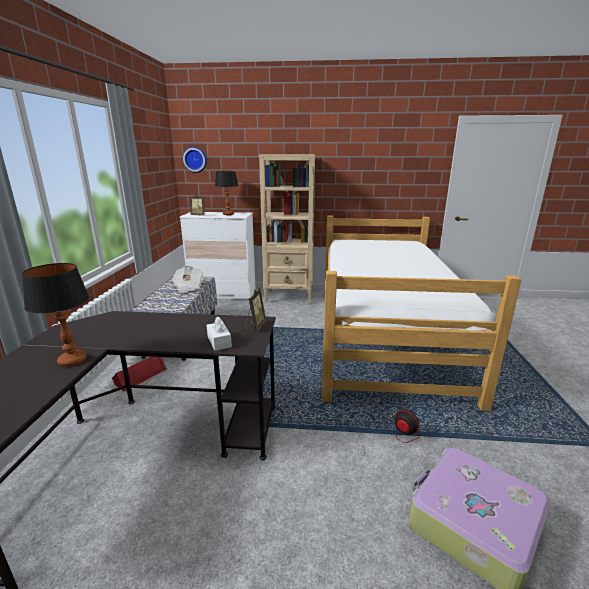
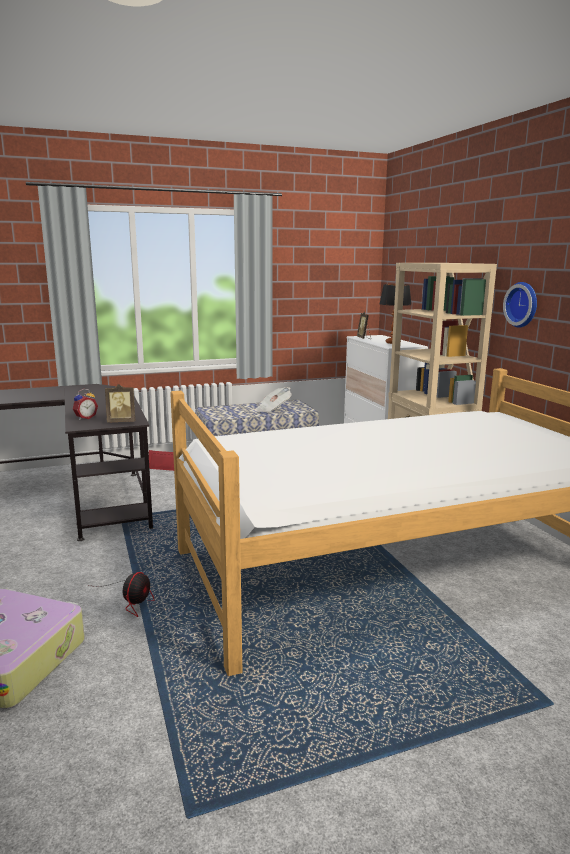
camera: 65 degrees right, 5 degrees down
table lamp [22,263,89,366] -> none
wall clock [183,147,207,173] -> wall clock moved to [503,282,537,328]
white tissue box [207,317,232,351] -> alarm clock [73,389,98,420]

